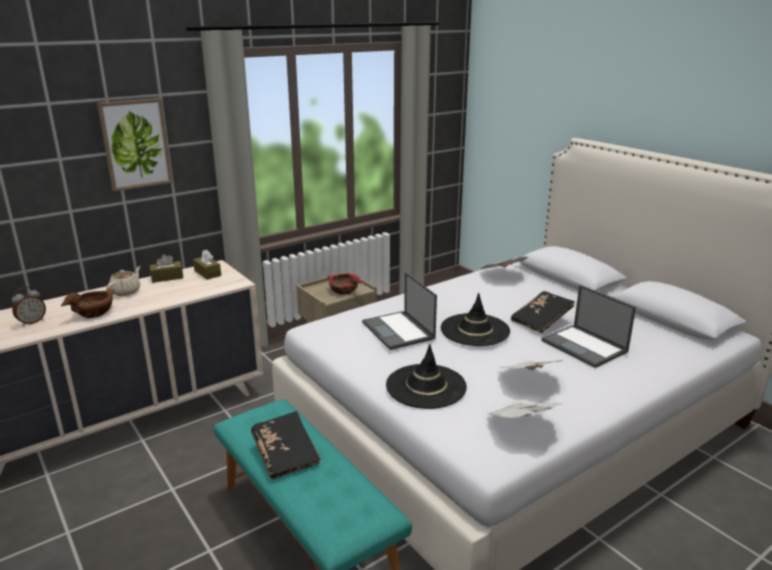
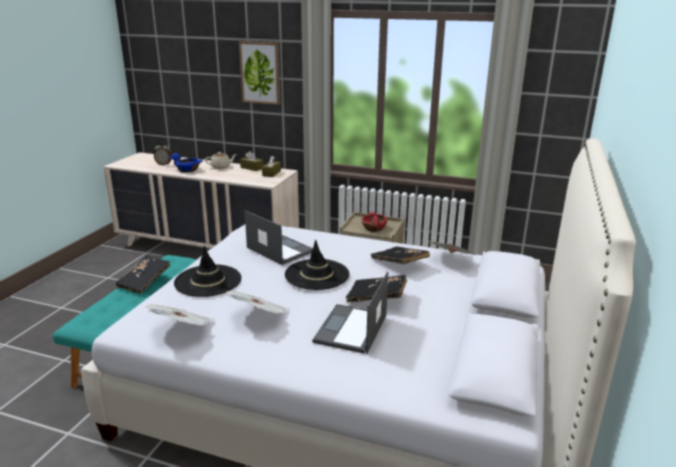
camera: 55 degrees right, 0 degrees up
brown bowl [61,289,115,318] -> blue bowl [168,153,203,173]
laptop [362,272,437,350] -> laptop turned 105 degrees clockwise [245,210,313,265]
none -> black book [371,246,430,264]

